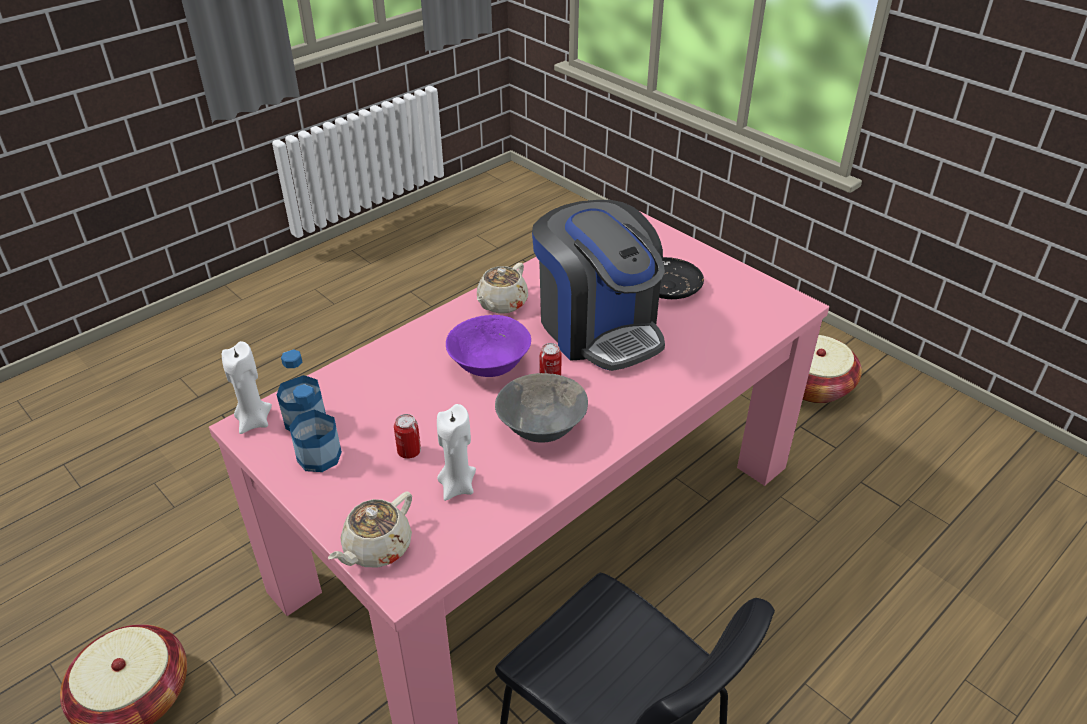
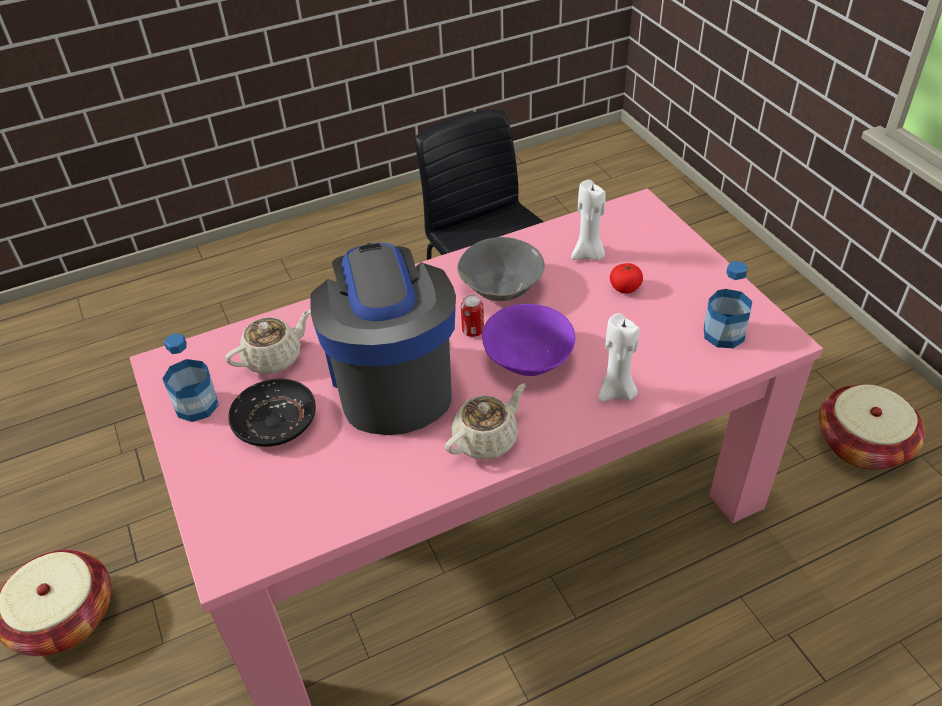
camera: 160 degrees left, 5 degrees up
white candle [222,341,272,434] -> white candle moved to [599,313,639,402]
bottle [289,384,342,472] -> bottle moved to [162,333,219,422]
beige teapot [328,491,412,568] -> beige teapot moved to [225,310,311,374]
can [394,414,421,459] -> tomato [610,263,643,294]

